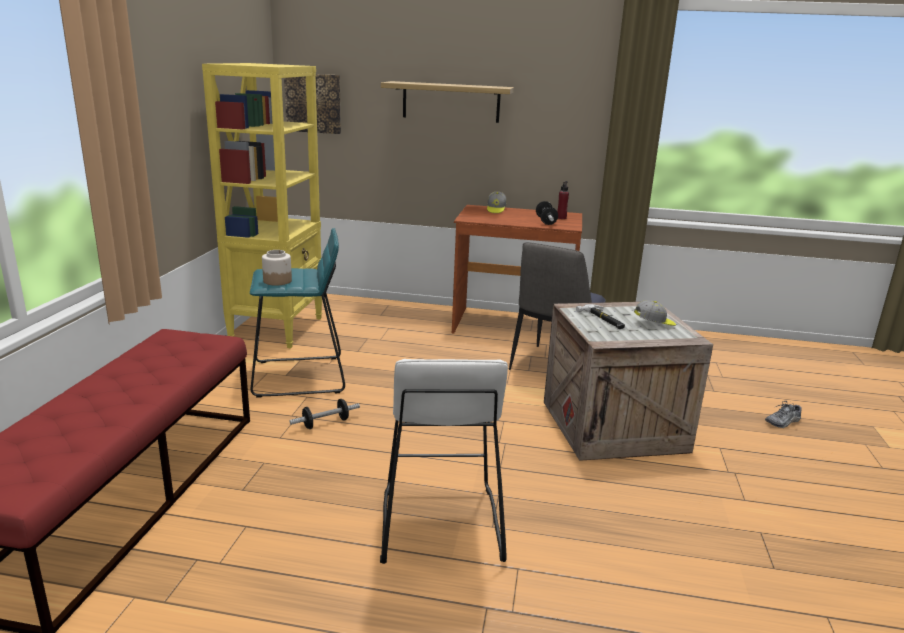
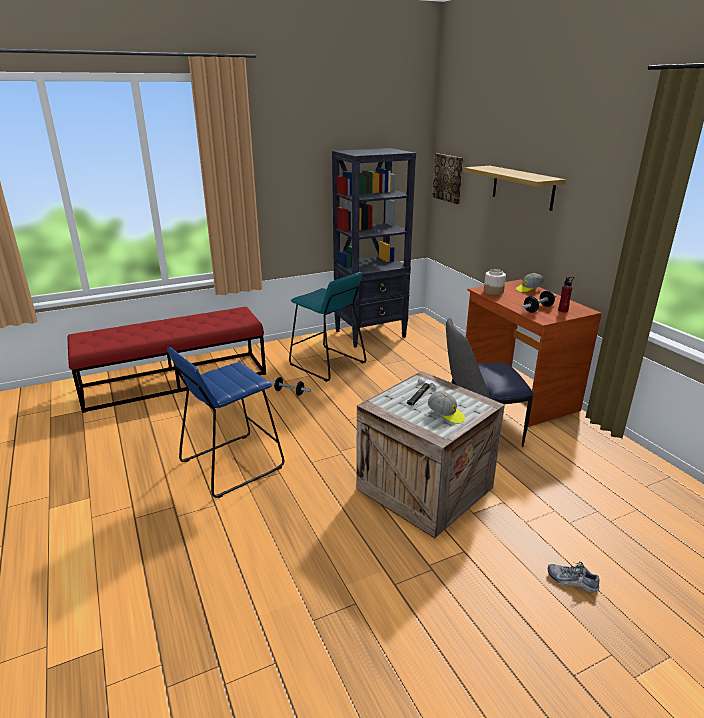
camera: 55 degrees right, 5 degrees up
yellow bookcase [202,63,322,348] -> black bookcase [332,148,416,348]
jar [262,250,292,286] -> jar moved to [484,269,506,295]
white stool [380,359,508,564] -> blue stool [167,347,284,498]

